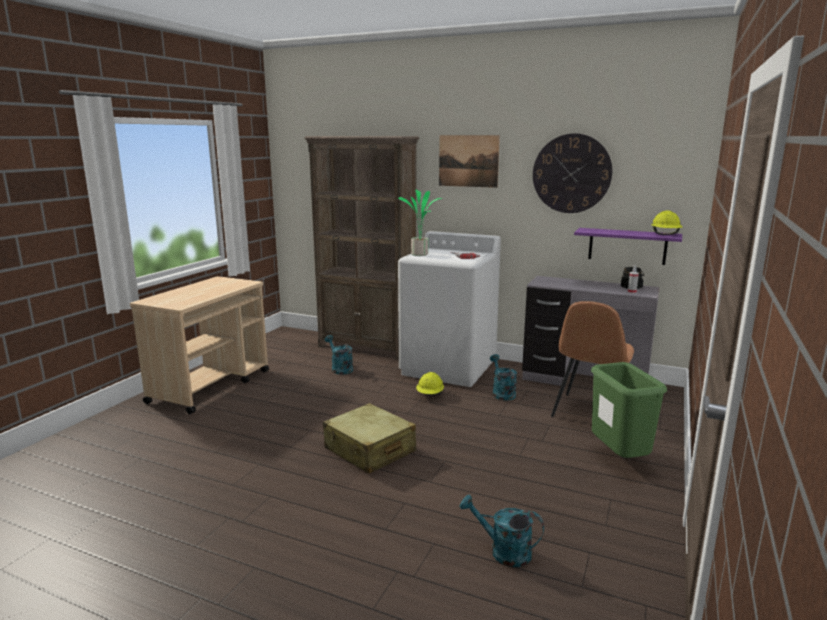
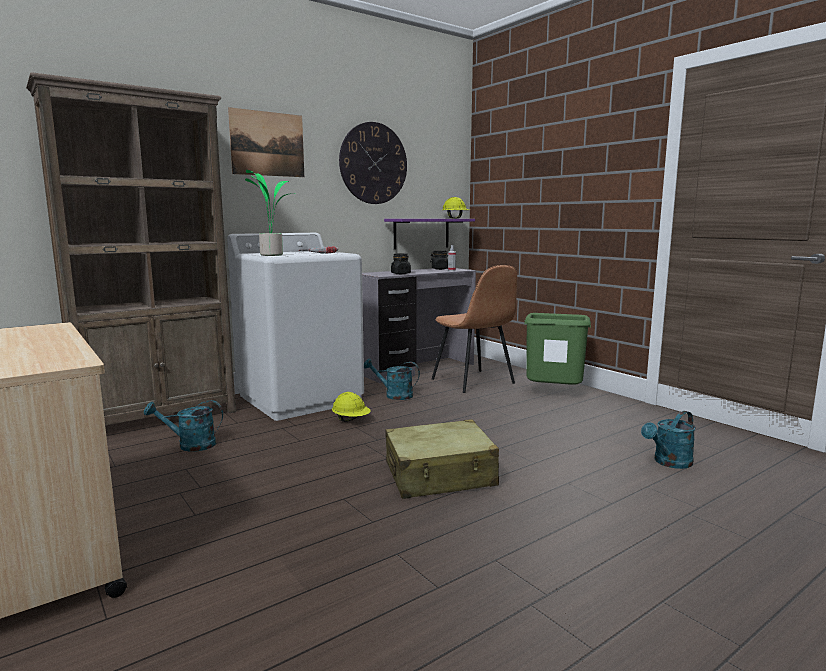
camera: 60 degrees left, 5 degrees down
none -> black jar [391,253,411,274]

